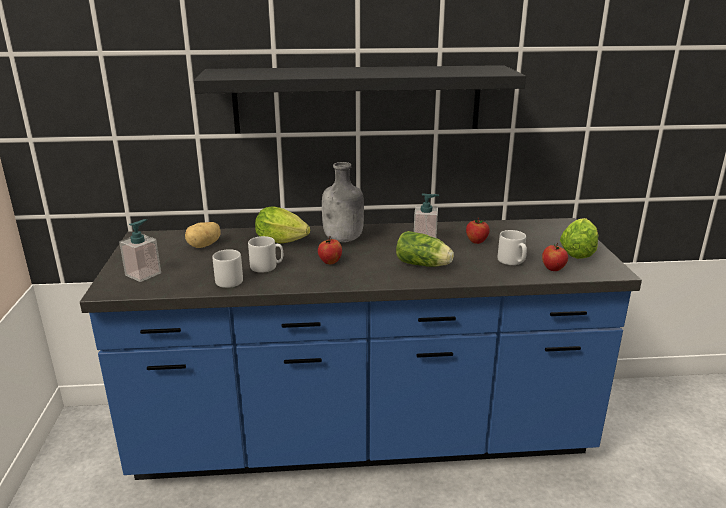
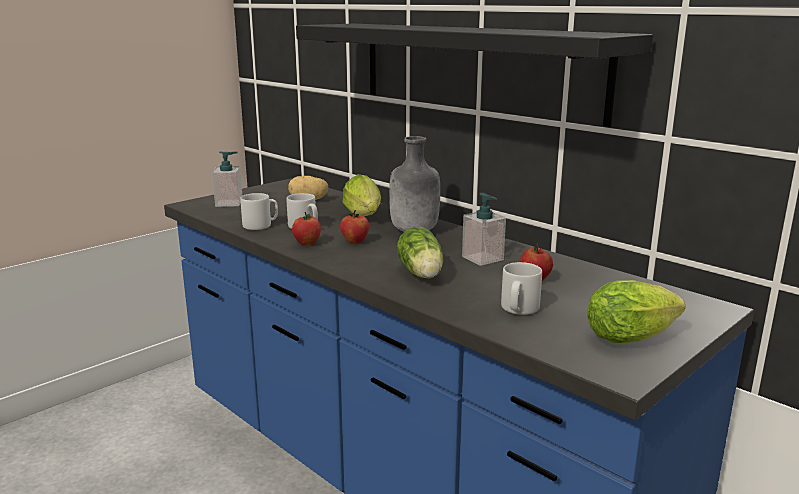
camera: 50 degrees right, 5 degrees down
apple [542,243,568,271] -> apple moved to [292,212,321,245]

